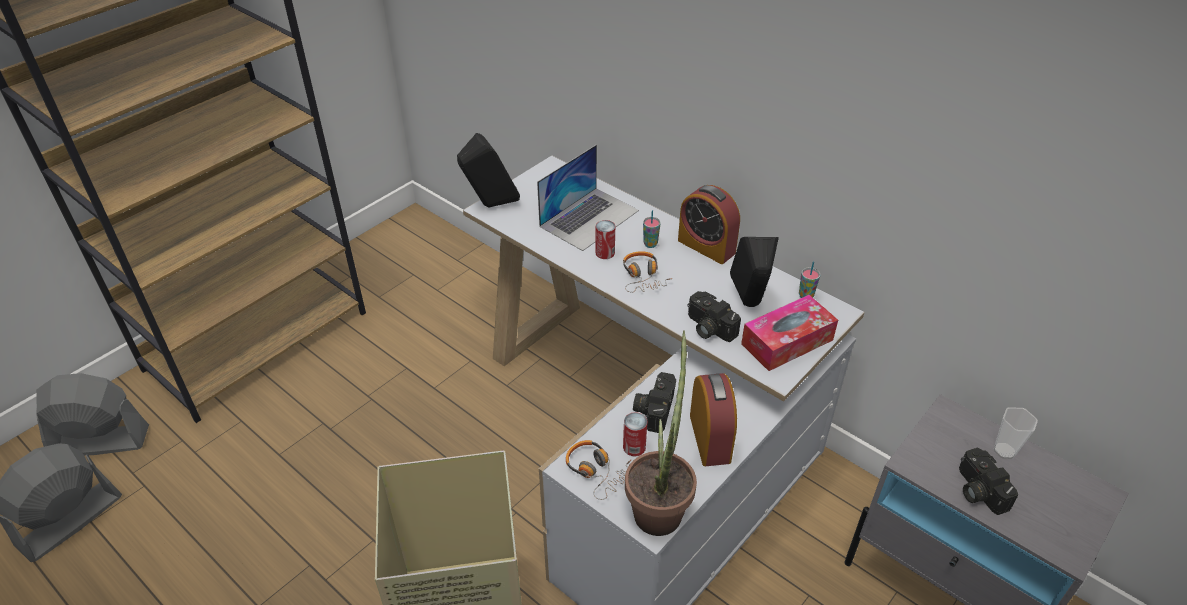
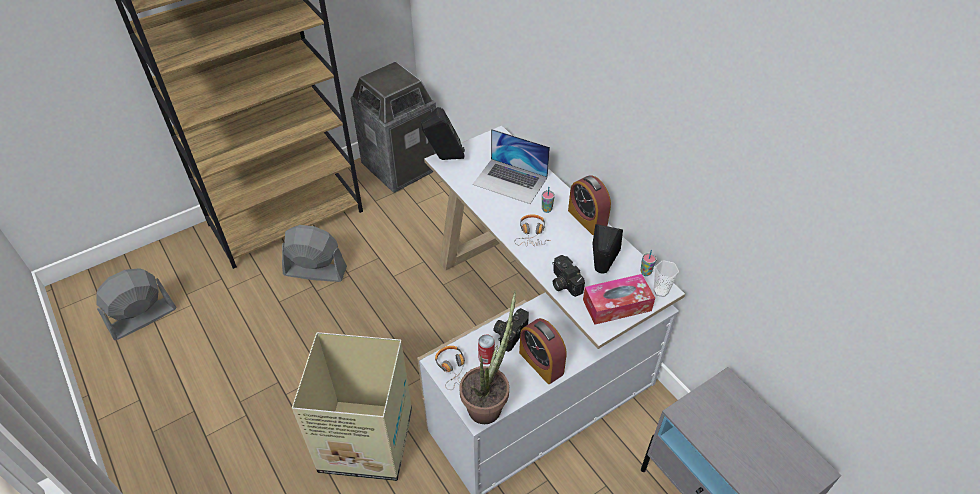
camera: 15 degrees right, 5 degrees up
grey fan [36,373,149,456] -> grey fan moved to [282,225,347,282]
laptop [537,145,639,251] -> laptop turned 60 degrees clockwise [473,129,550,204]
can [596,220,615,259] -> none
alarm clock [690,373,737,466] -> alarm clock turned 135 degrees clockwise [519,318,567,384]
camera [959,447,1018,515] -> none
cup [993,407,1038,459] -> cup moved to [654,260,679,297]
none -> trash can [351,61,436,193]

